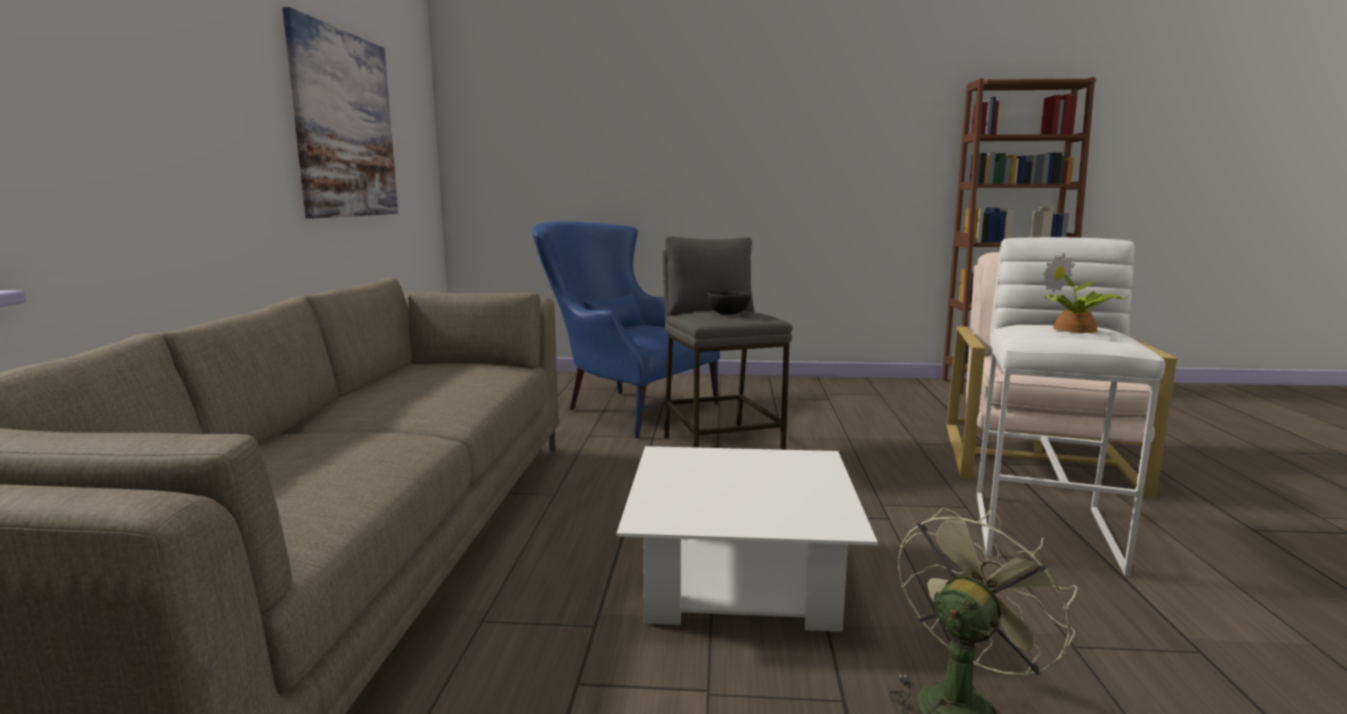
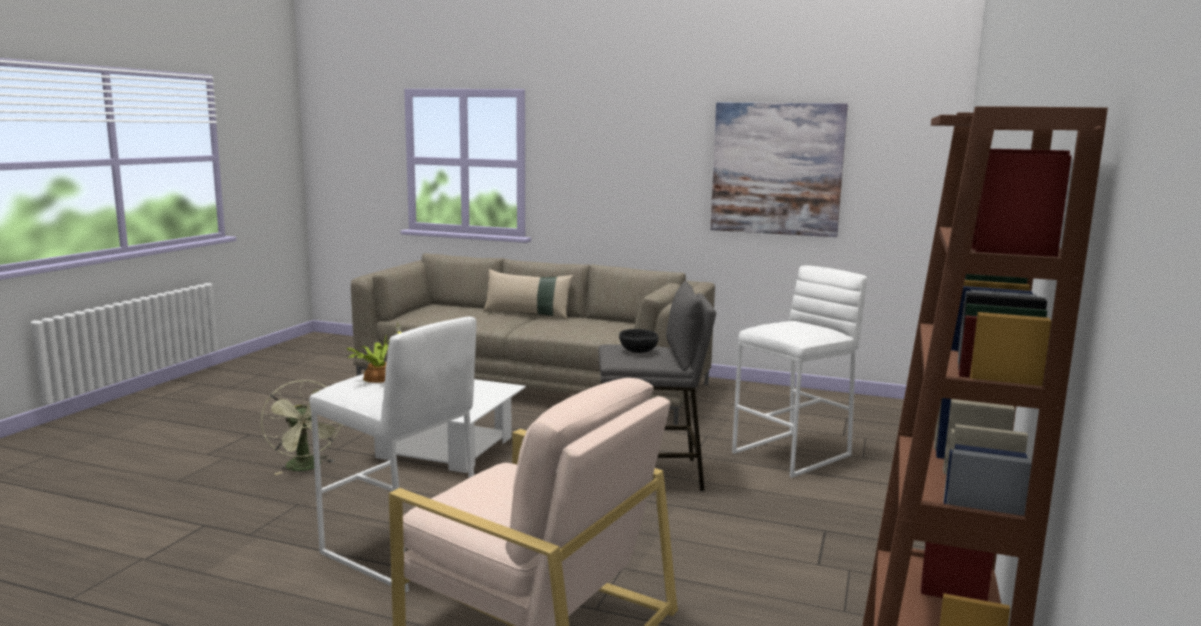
camera: 105 degrees right, 0 degrees up
blue armchair [532,221,720,439] -> white stool [732,265,867,478]
none -> beige pillow [483,269,574,320]

